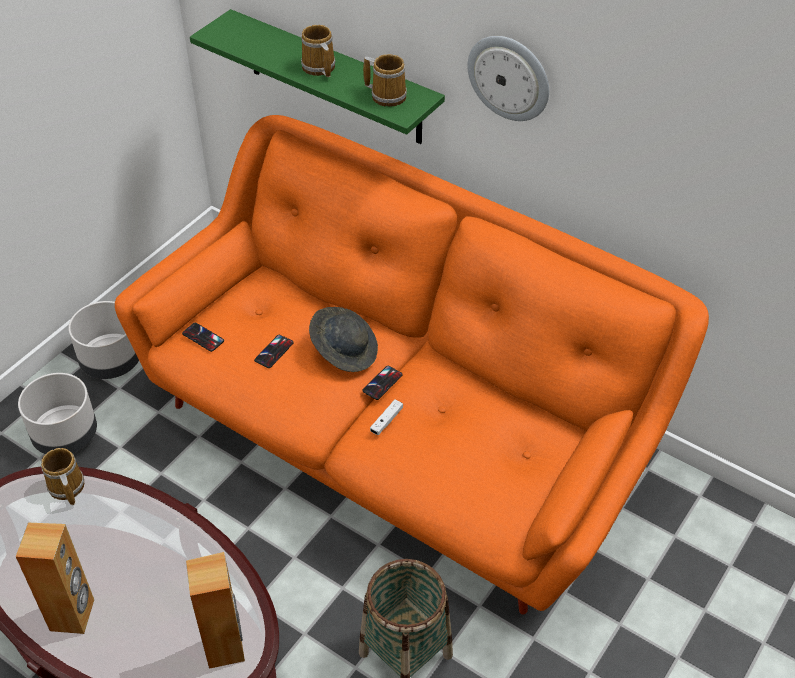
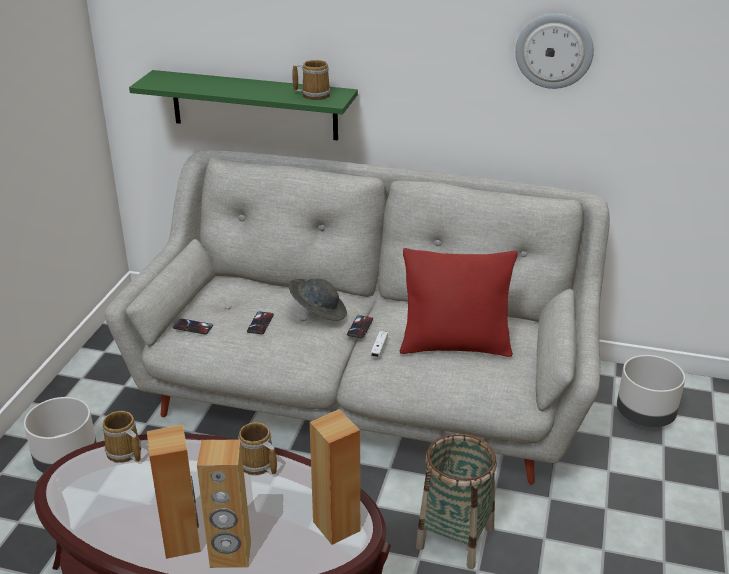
camera: 20 degrees left, 15 degrees down
grey planter [68,301,139,379] -> grey planter moved to [617,355,685,427]
orange sofa [115,115,709,615] -> grey sofa [105,150,610,484]
mug [301,25,335,77] -> mug moved to [238,422,277,475]
wall clock [467,36,549,121] -> wall clock moved to [515,13,594,89]
none -> brown speaker [197,439,251,568]
none -> red pillow [399,248,518,357]

